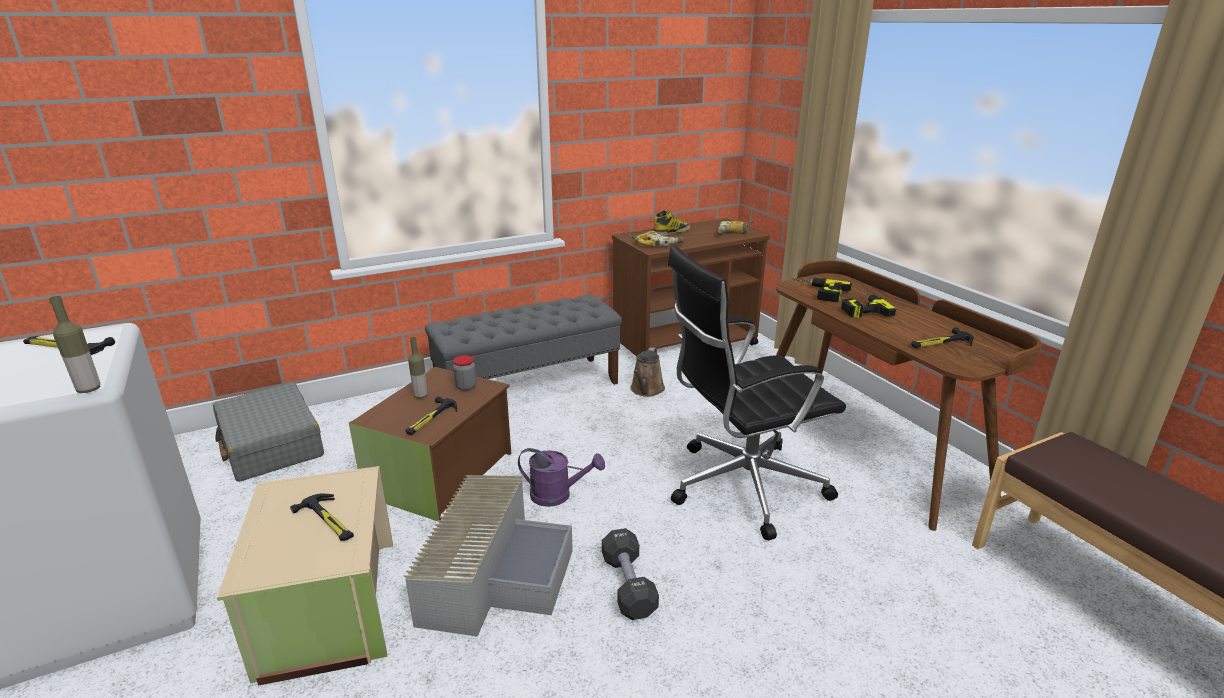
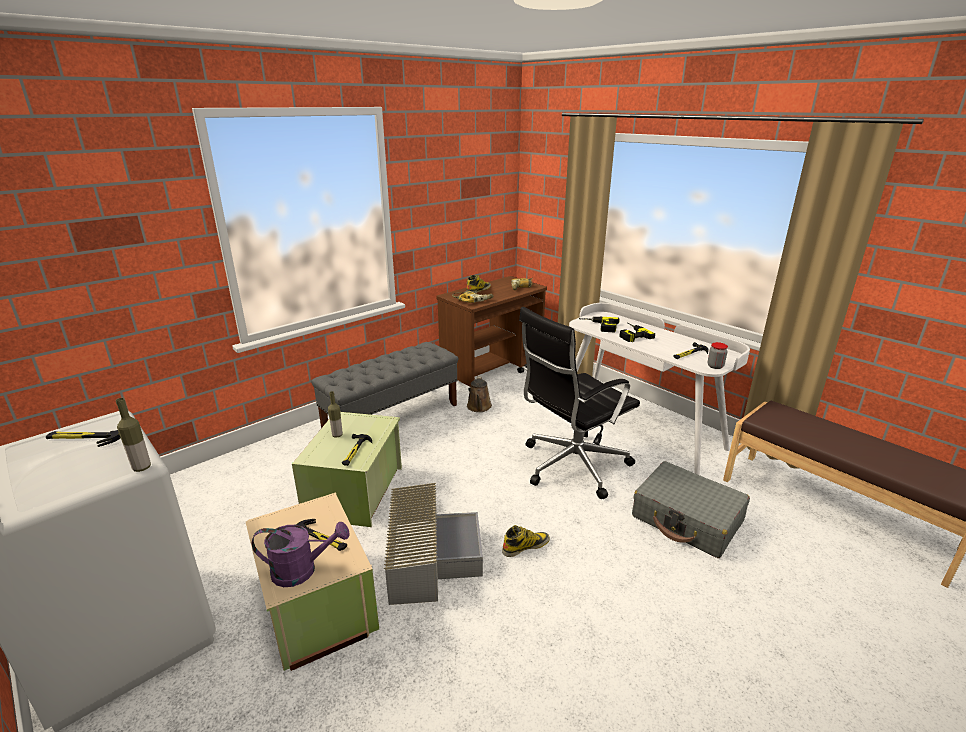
camera: 15 degrees left, 0 degrees up
grey suitcase [213,382,324,482] -> grey suitcase moved to [632,461,750,558]
brown storage box [349,367,511,521] -> green storage box [292,412,402,527]
jar [453,355,477,391] -> jar moved to [708,342,728,369]
purple watering can [518,448,605,507] -> purple watering can moved to [252,522,350,587]
black dumbbell [602,528,659,620] -> boot [502,525,550,557]
brown desk [776,260,1042,531] -> white desk [569,303,750,475]

